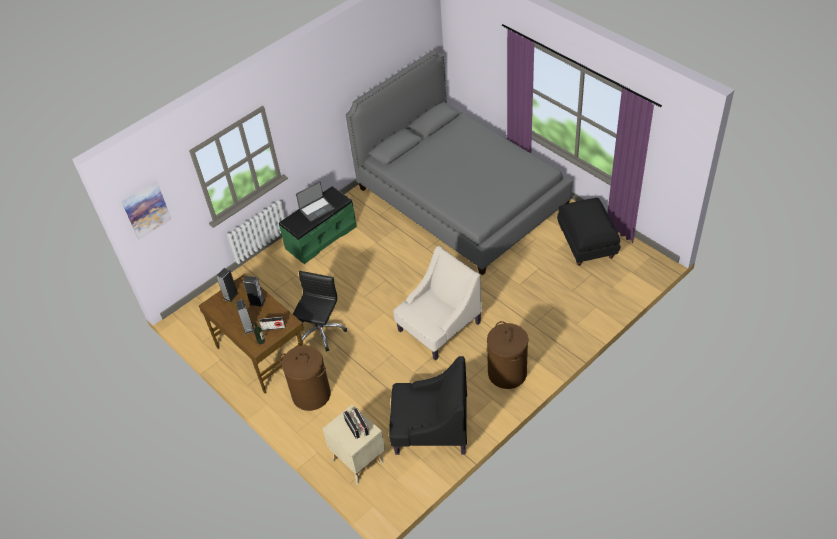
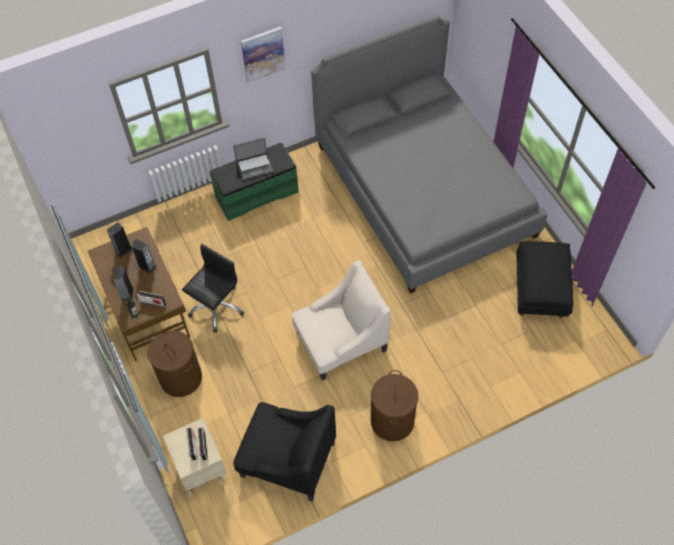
camera: 15 degrees right, 10 degrees up
picture [122,181,171,240] -> picture moved to [241,26,286,83]

